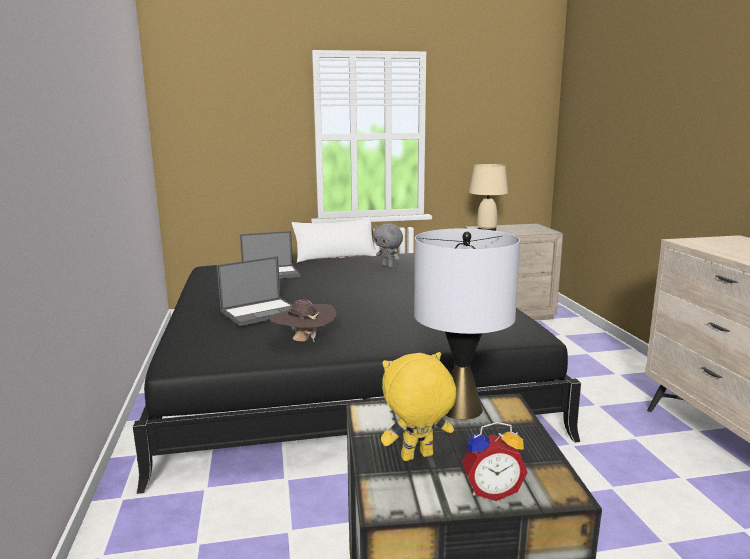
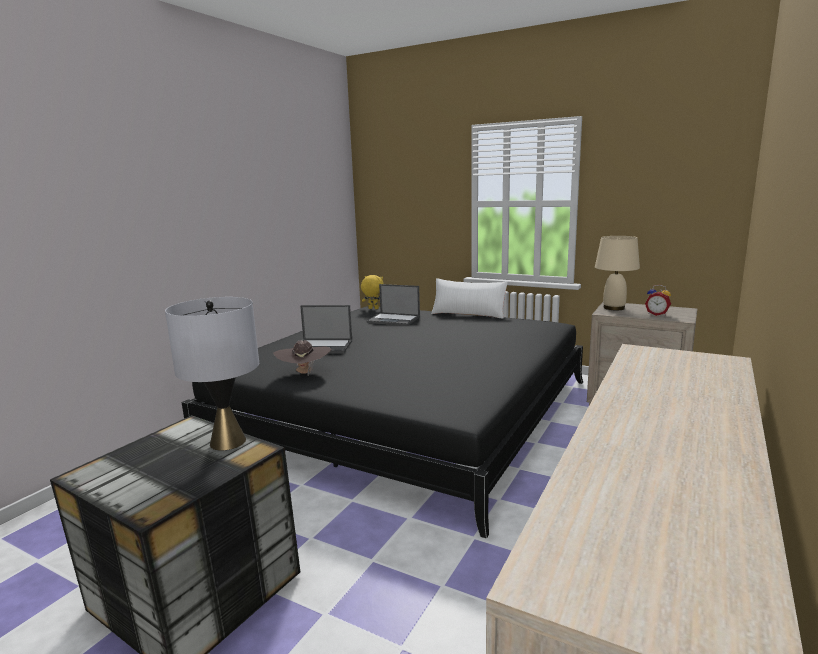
camera: 40 degrees right, 0 degrees up
grey plush toy [373,223,403,268] -> none
yellow plush toy [381,352,457,461] -> yellow plush toy moved to [361,275,383,309]
alarm clock [462,422,528,501] -> alarm clock moved to [645,285,671,316]

